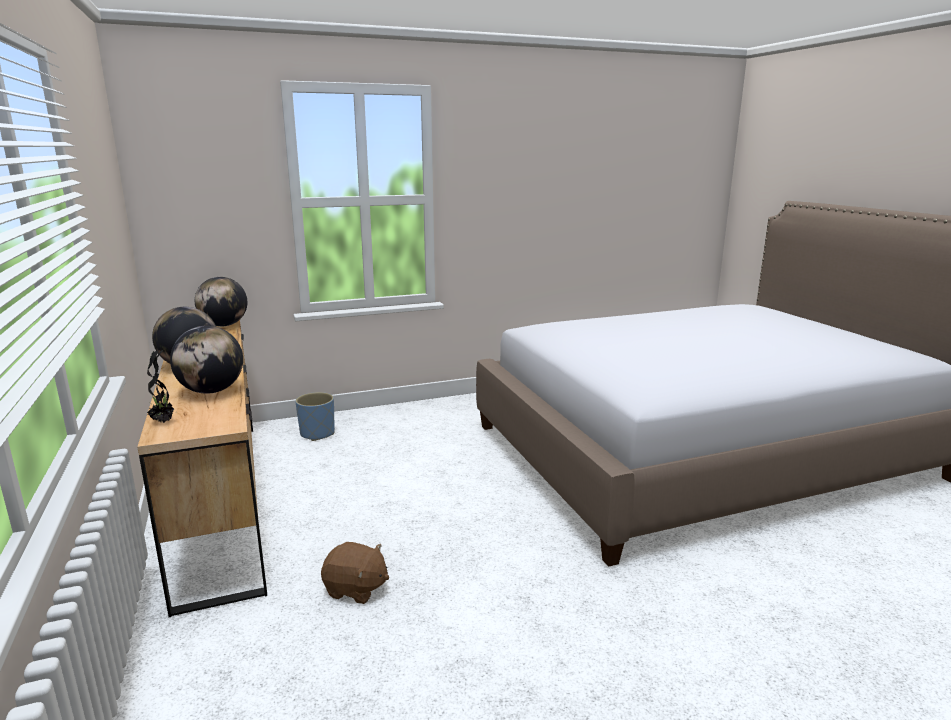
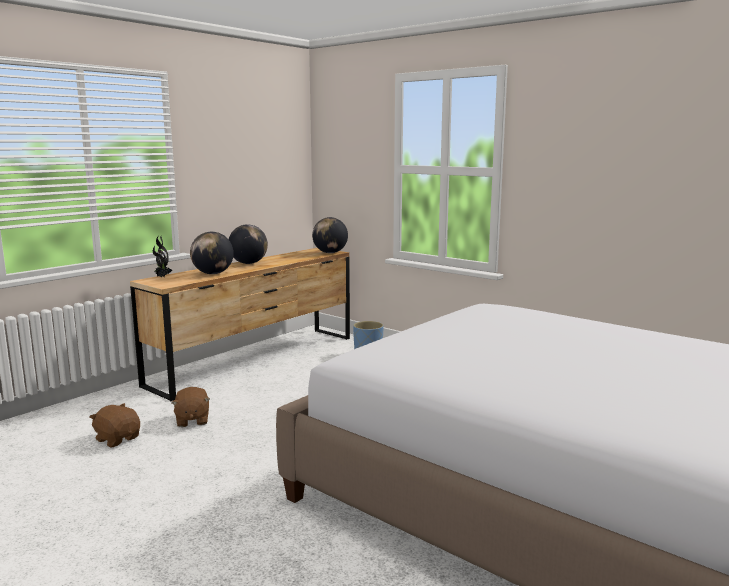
camera: 60 degrees right, 5 degrees down
none -> brown plush toy [89,403,140,448]

